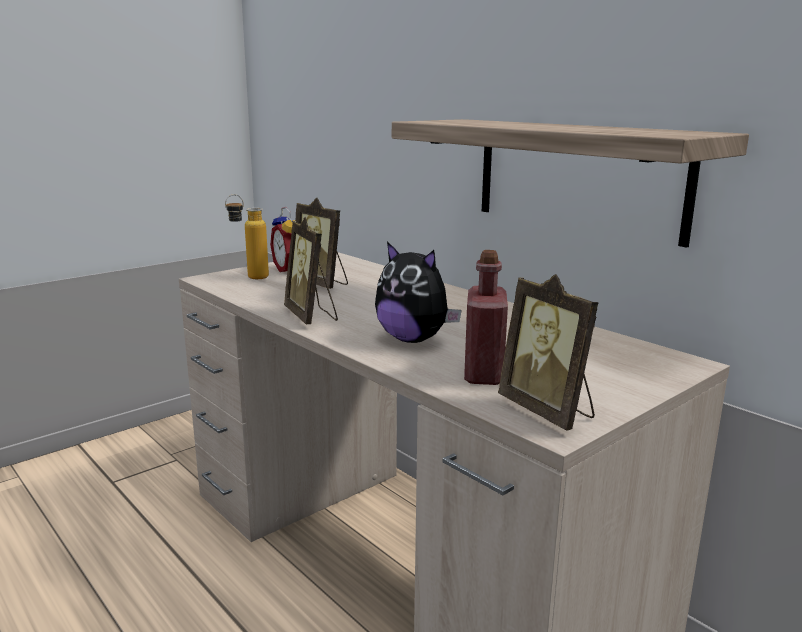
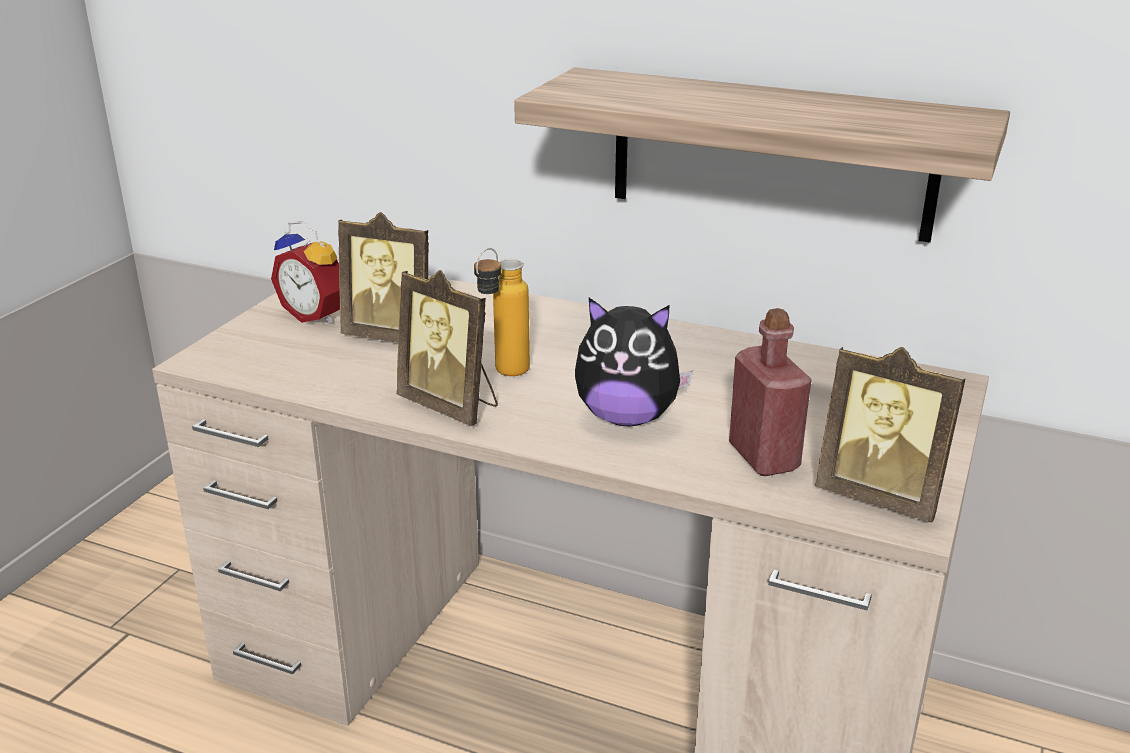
camera: 25 degrees left, 10 degrees up
bottle [225,194,269,279] -> bottle moved to [474,248,530,376]

